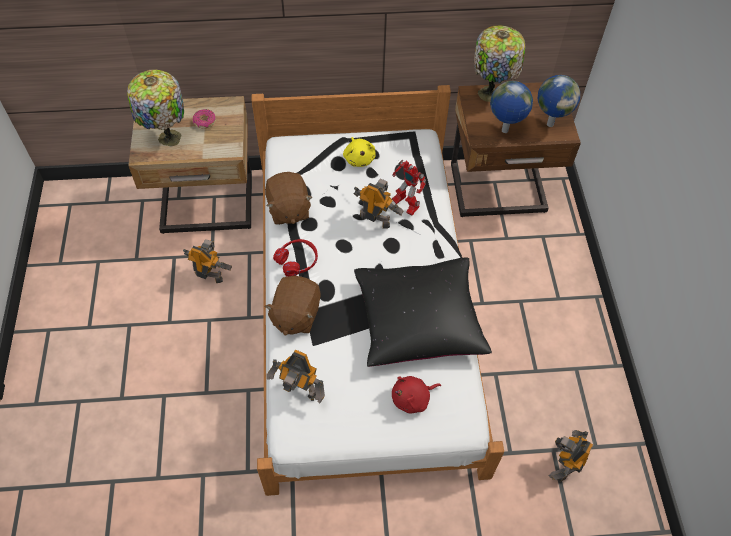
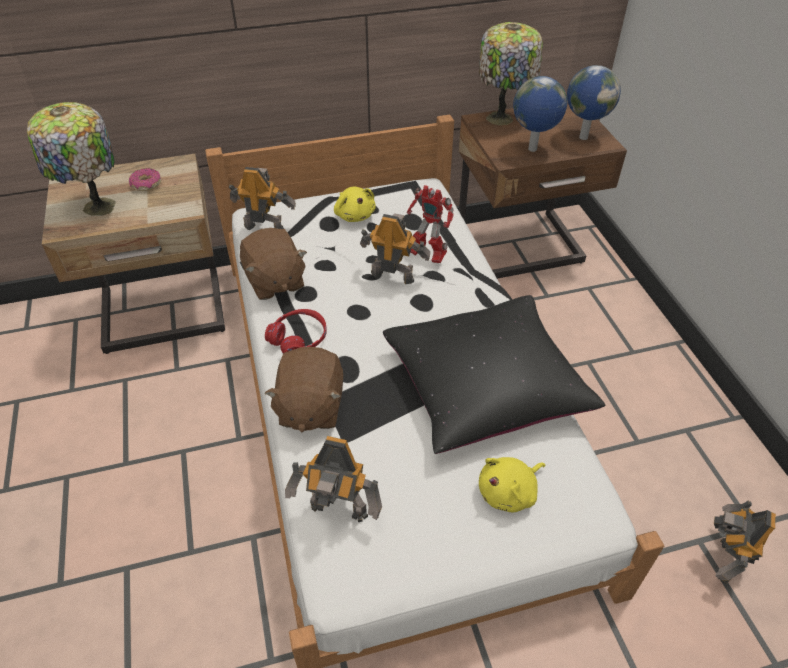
camera: 10 degrees left, 10 degrees down
toy robot [183,239,232,283] -> toy robot moved to [229,167,296,230]
red plush toy [392,376,441,414] -> yellow plush toy [479,457,545,513]

